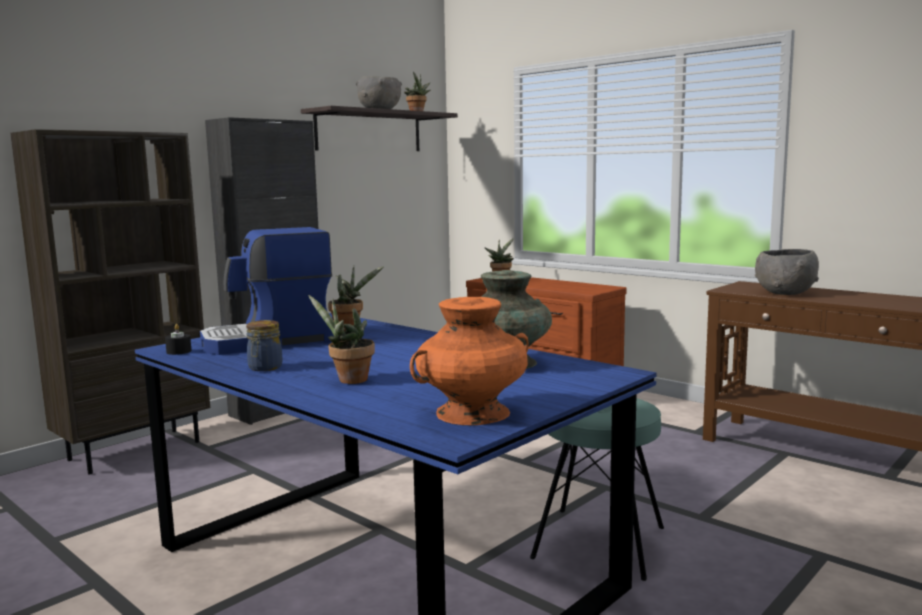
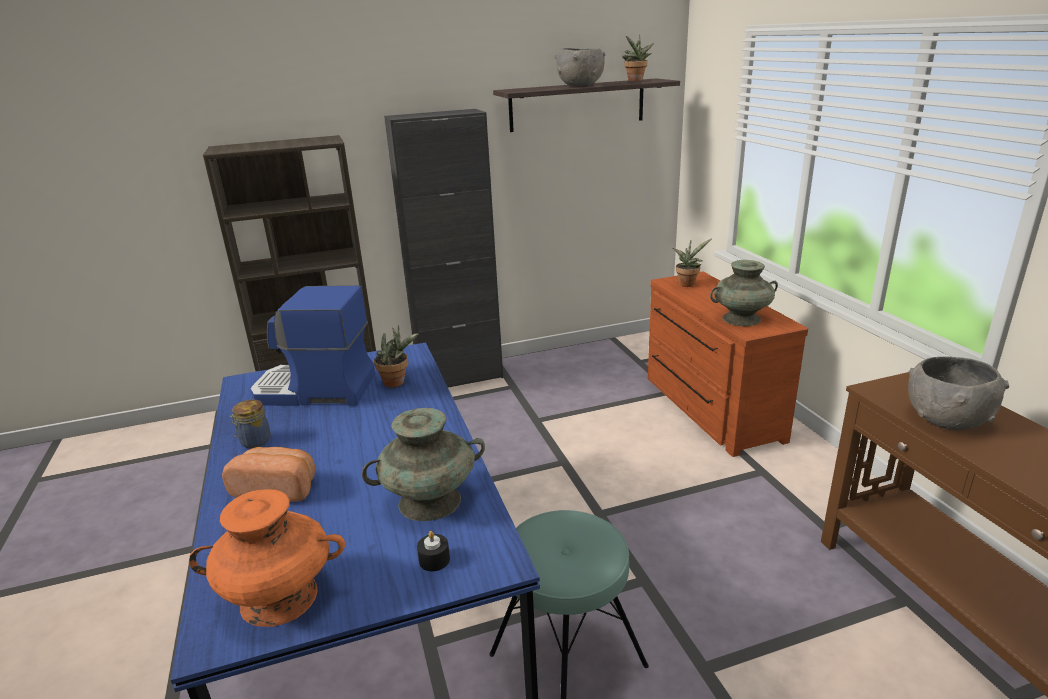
camera: 30 degrees right, 15 degrees up
black candle [165,324,192,355] -> black candle moved to [417,531,450,571]
potted plant [308,295,375,384] -> bread [222,447,315,502]
none -> turquoise vase [710,260,778,326]

